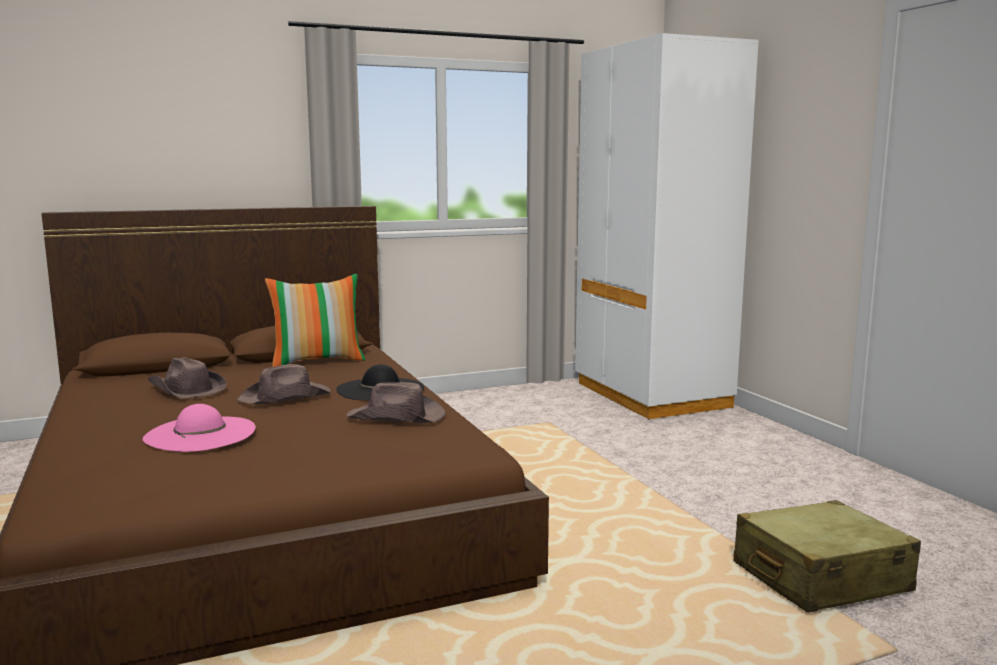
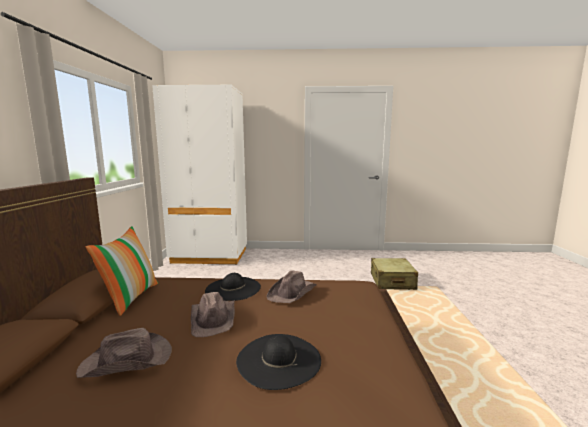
camera: 65 degrees left, 0 degrees up
pink hat [142,404,256,452] -> black hat [236,334,321,390]

